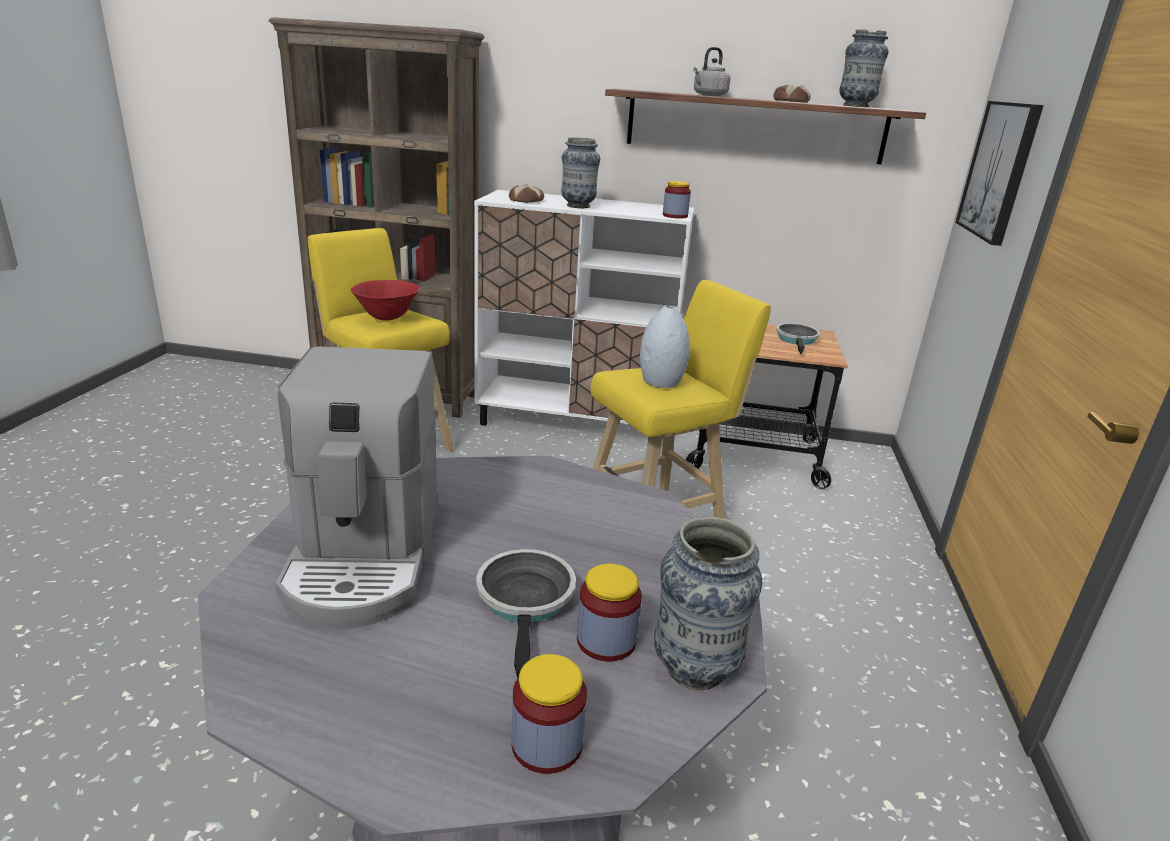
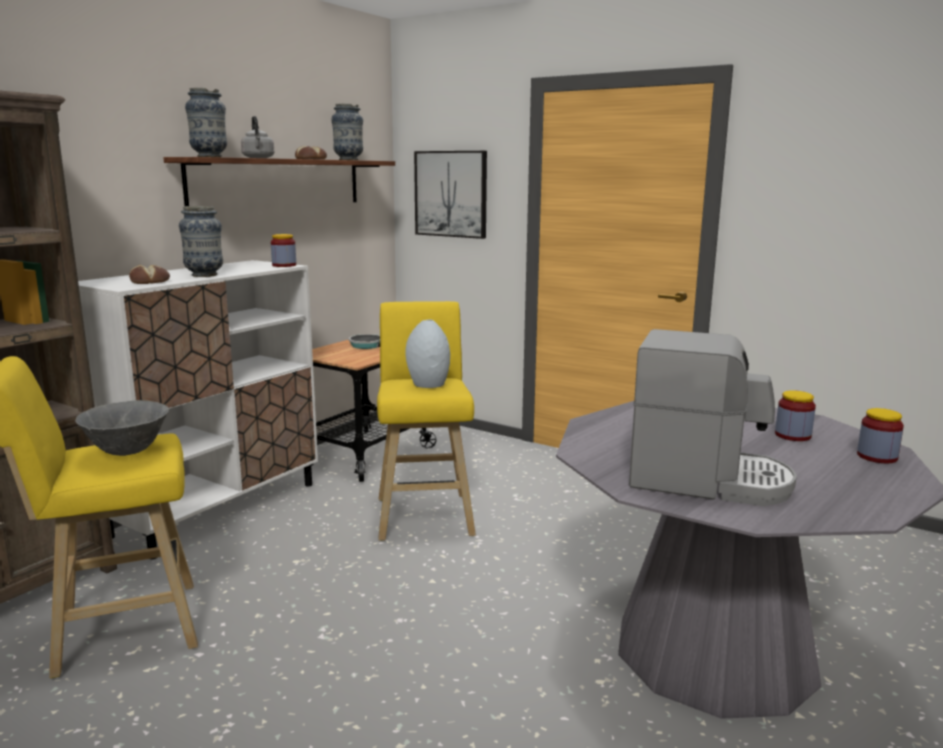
camera: 65 degrees left, 10 degrees down
red bowl [351,280,419,321] -> grey bowl [75,400,169,456]
frying pan [476,549,576,679] -> none
vase [654,517,762,690] -> vase moved to [185,88,227,157]

